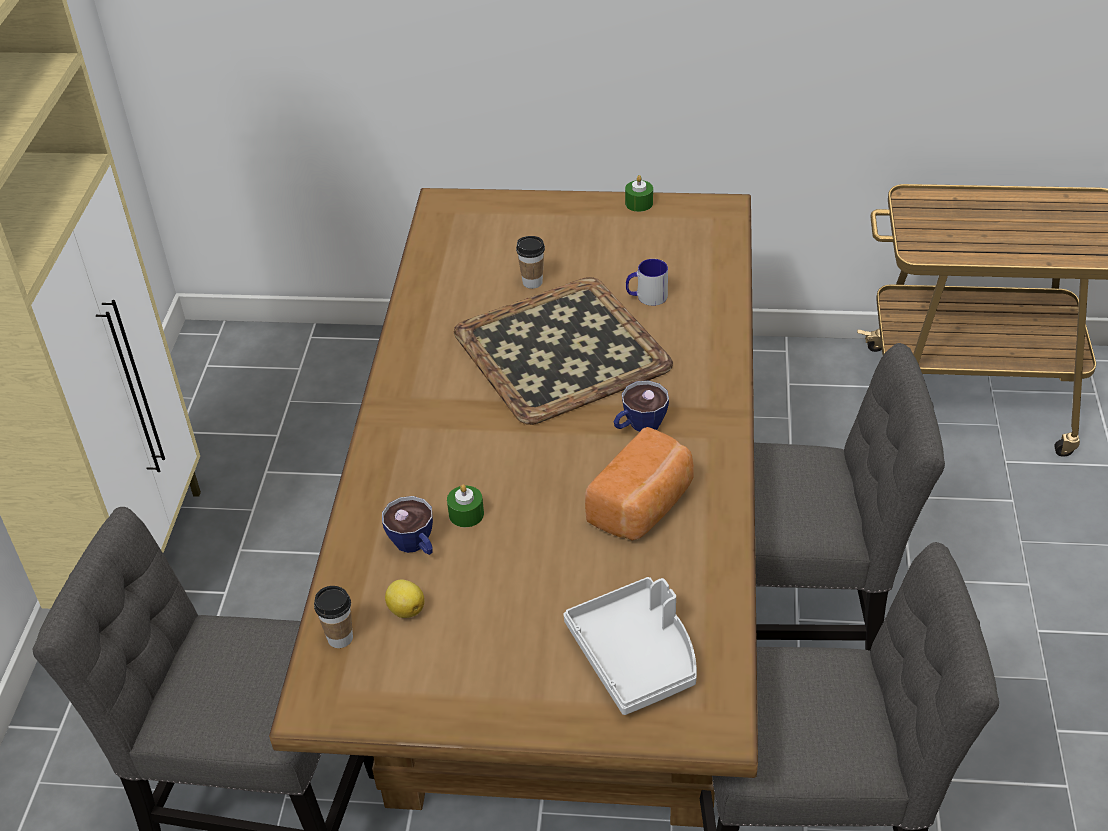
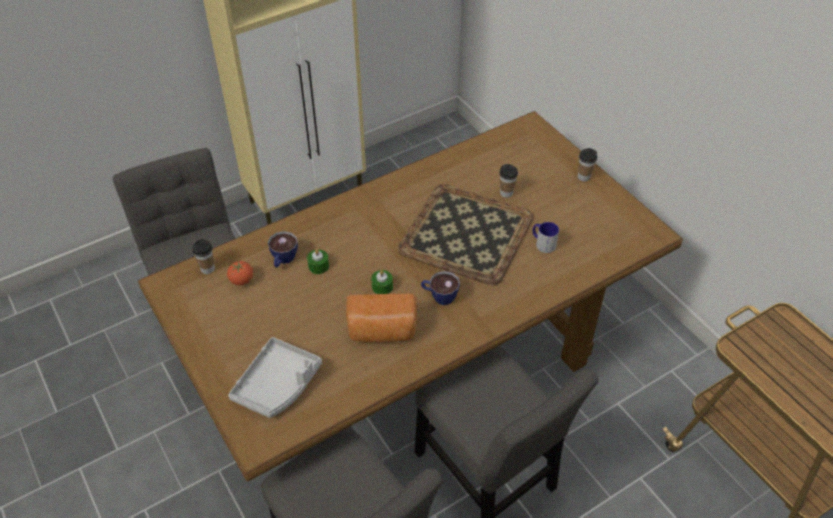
camera: 50 degrees right, 5 degrees up
lemon [385,579,424,618] -> tomato [227,261,253,286]
green candle [625,175,653,212] -> green candle moved to [371,270,393,294]
none -> cup [578,148,597,181]

